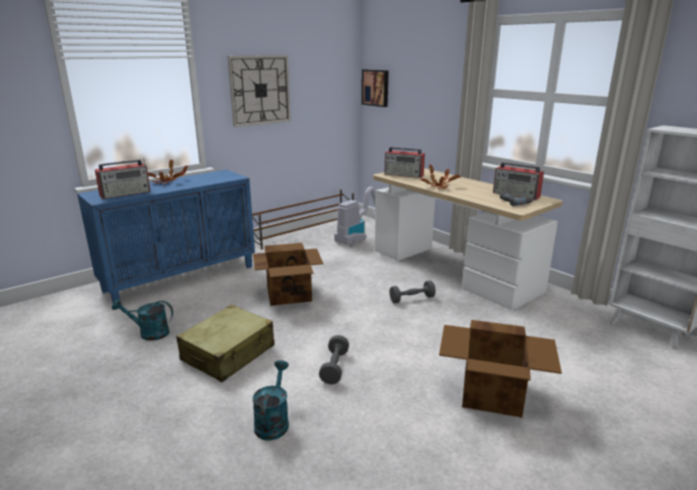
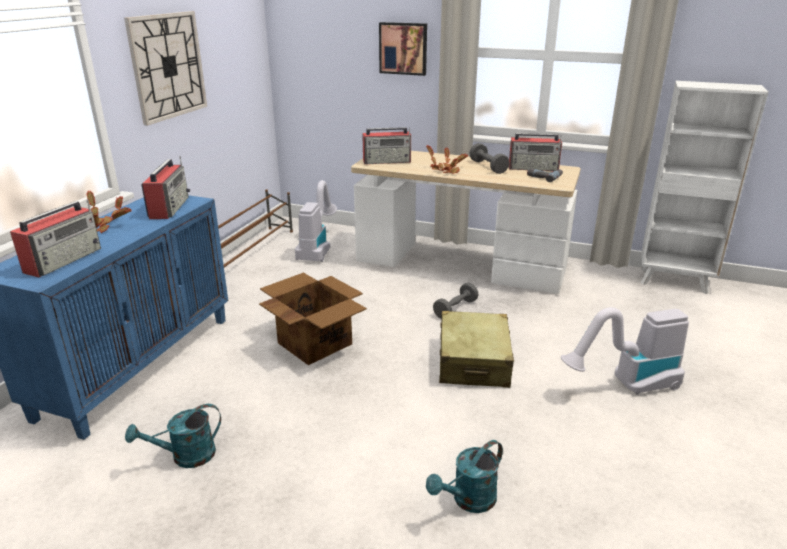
camera: 30 degrees left, 5 degrees up
beige suitcase [176,305,275,382] -> beige suitcase moved to [439,311,514,388]
turquoise watering can [252,360,289,440] -> turquoise watering can turned 105 degrees counterclockwise [426,440,503,513]
grey dumbbell [319,335,349,384] -> grey dumbbell moved to [469,143,510,174]
picture [362,70,389,107] -> picture moved to [379,22,427,76]
cardboard box [439,320,562,417] -> vacuum cleaner [561,307,689,395]
none -> radio [141,156,190,219]

